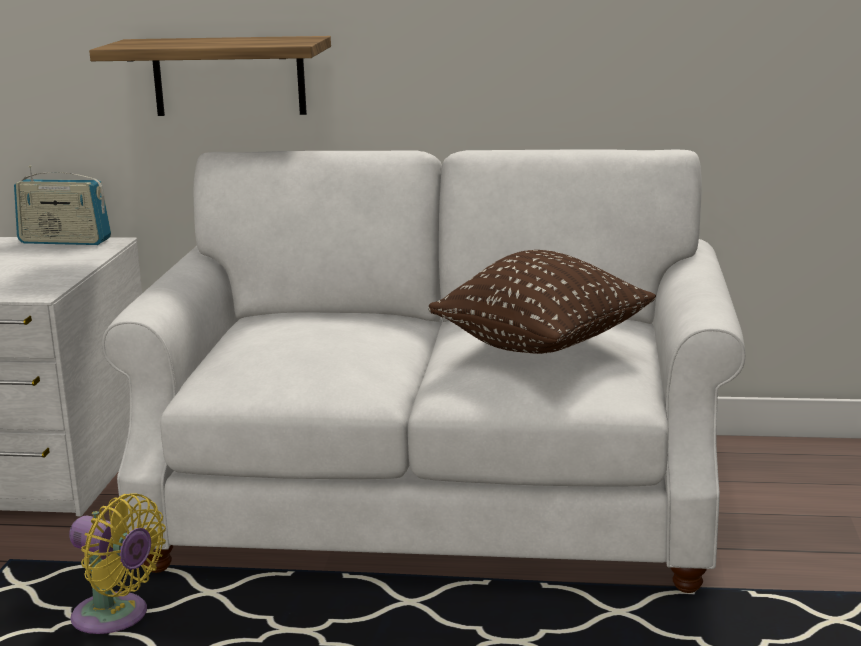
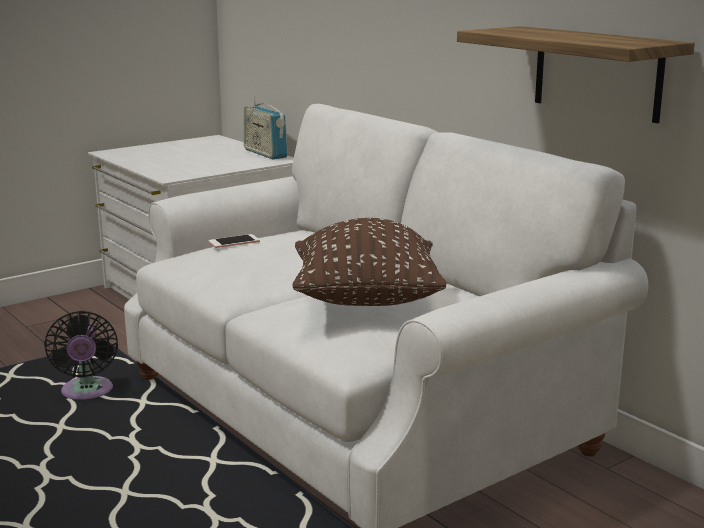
camera: 45 degrees right, 0 degrees up
yellow fan [69,493,166,634] -> black fan [44,311,118,400]
shelf [89,36,331,116] -> shelf moved to [457,26,695,123]
none -> phone [208,234,260,248]

